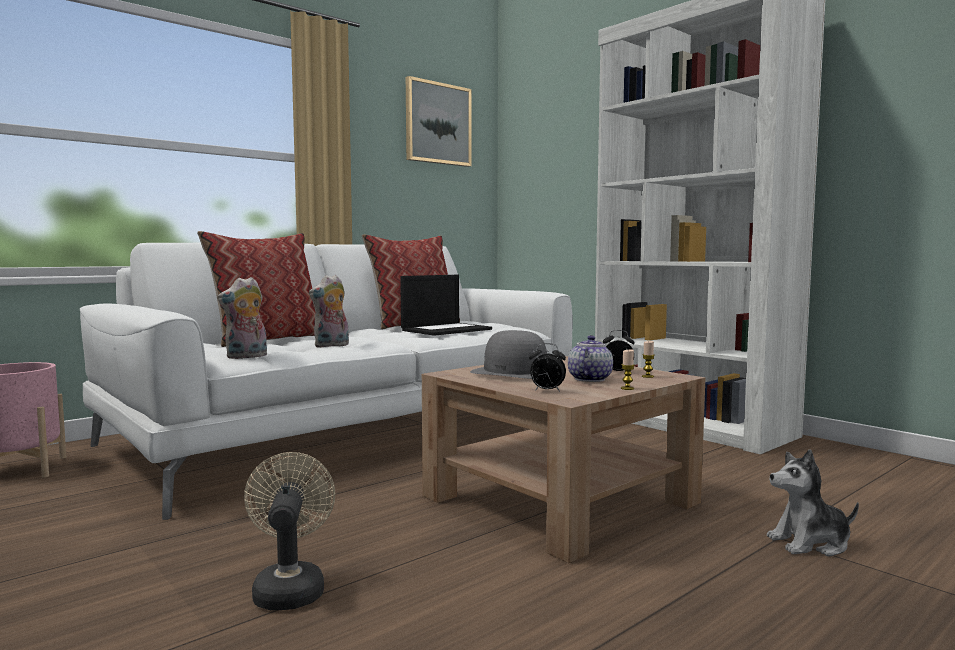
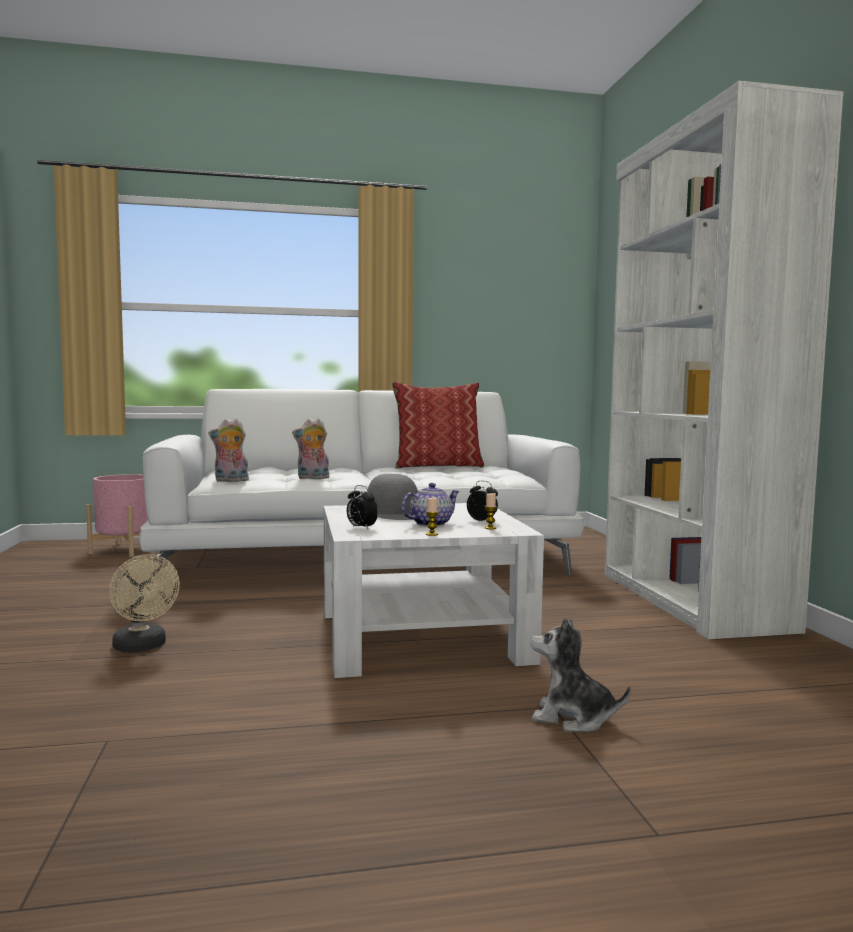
camera: 30 degrees right, 0 degrees up
pillow [197,231,315,347] -> none
beige fan [244,452,335,610] -> beige fan turned 120 degrees clockwise [109,554,180,652]
laptop [400,275,492,336] -> none
picture [406,76,471,167] -> none
brown coffee table [422,356,705,563] -> white coffee table [324,503,544,678]

